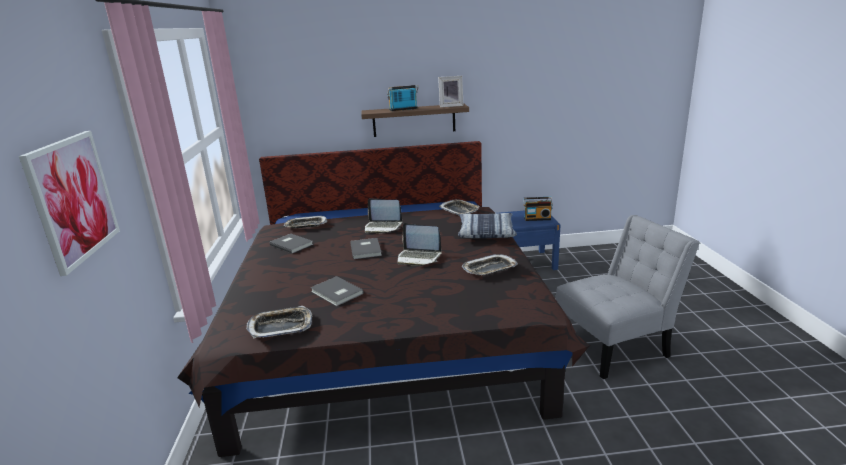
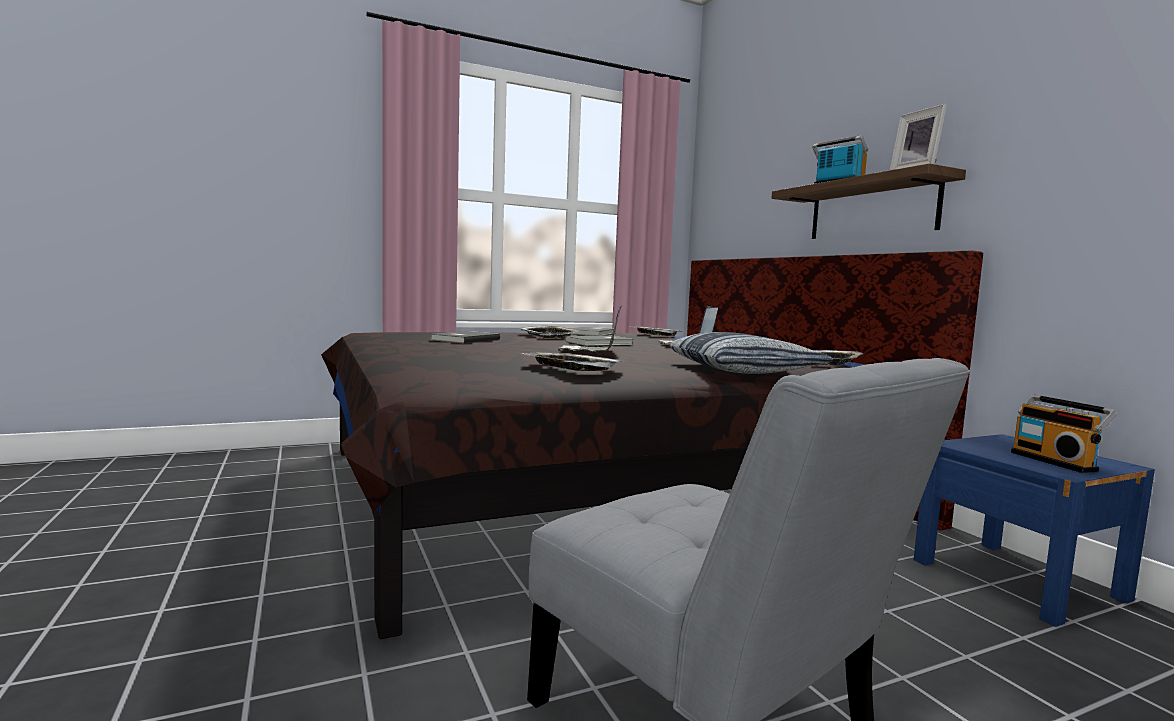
camera: 70 degrees right, 15 degrees down
picture [19,131,120,276] -> none
tray [246,306,312,338] -> tray moved to [519,326,581,338]

